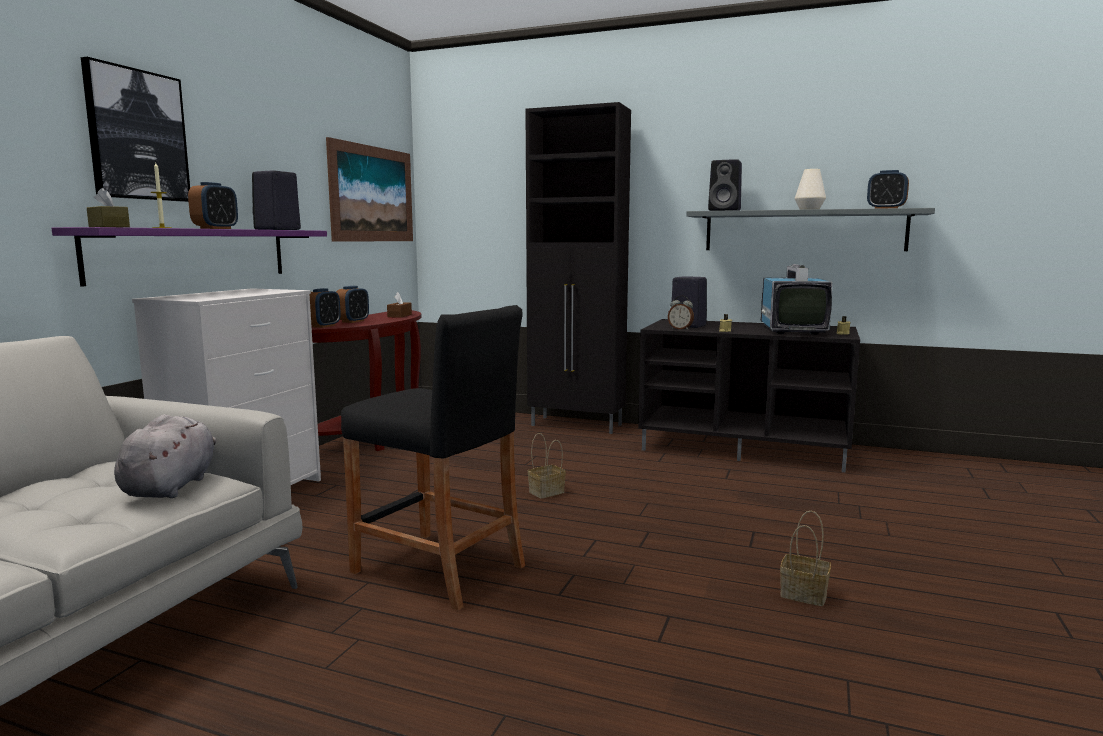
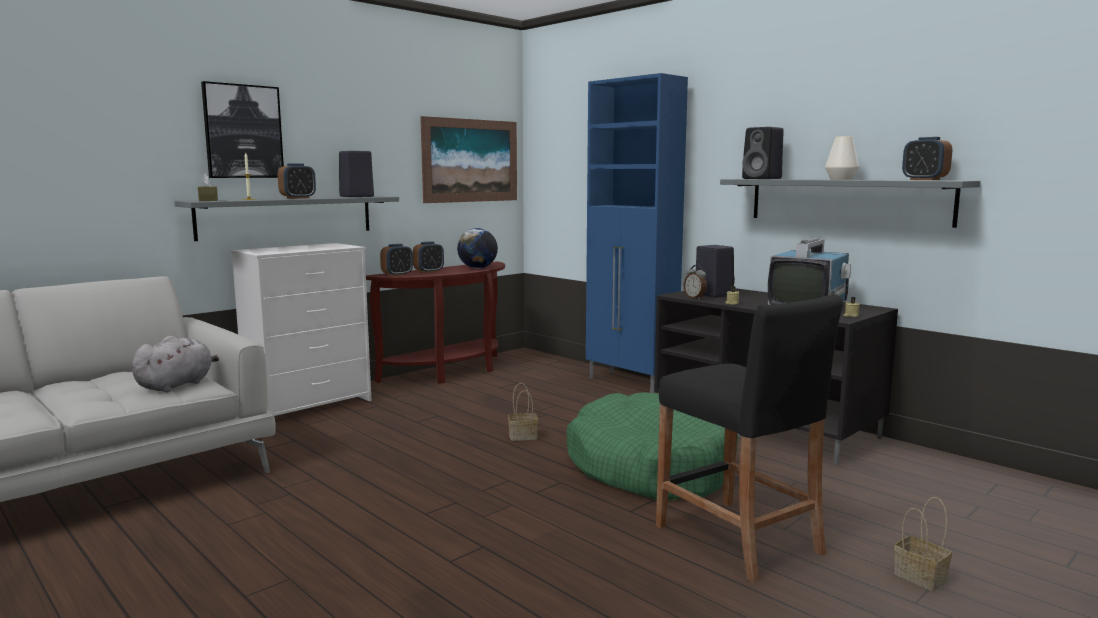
camera: 25 degrees right, 0 degrees up
purple shelf [52,227,327,287] -> grey shelf [175,196,399,241]
black stool [341,305,525,611] -> black stool moved to [656,295,843,583]
brown tissue box [387,292,412,318] -> globe [457,228,498,268]
black cabinet [525,102,631,434] -> blue cabinet [586,73,688,393]
basket [780,511,831,606] -> basket moved to [894,497,952,591]
none -> green dog bed [567,392,738,500]

